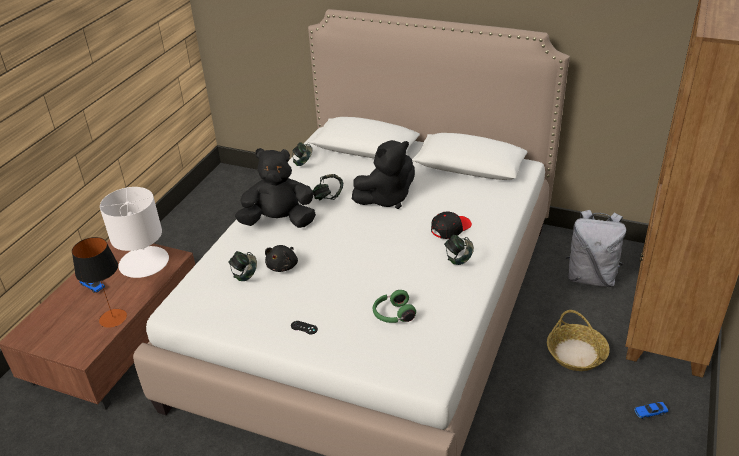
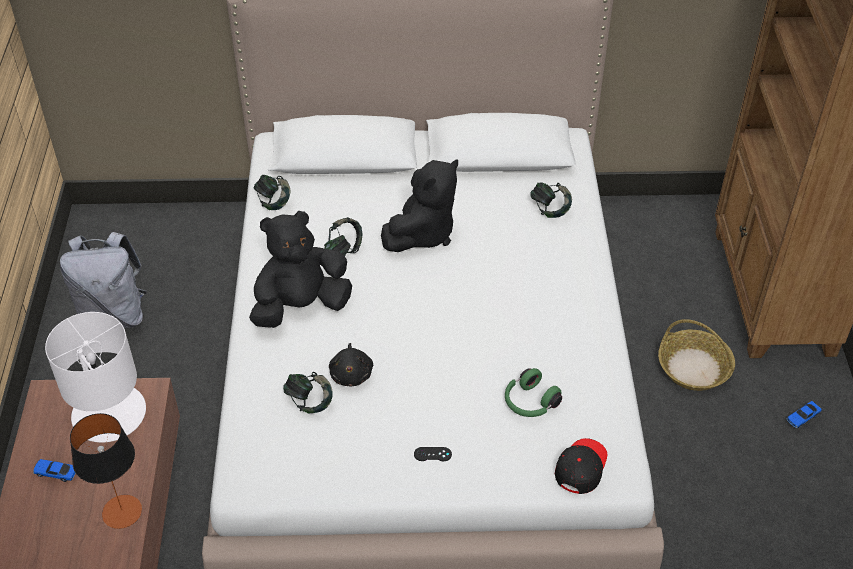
camera: 25 degrees left, 10 degrees up
black cap [431,212,472,239] -> black cap moved to [555,438,607,494]
headphones [444,235,474,265] -> headphones moved to [530,182,572,218]
grey backpack [565,210,626,287] -> grey backpack moved to [60,232,147,328]

